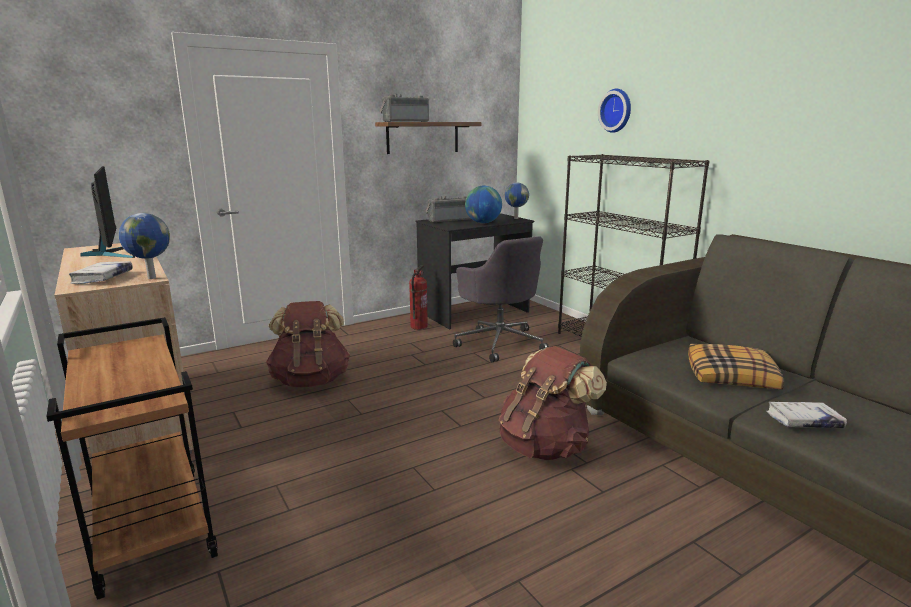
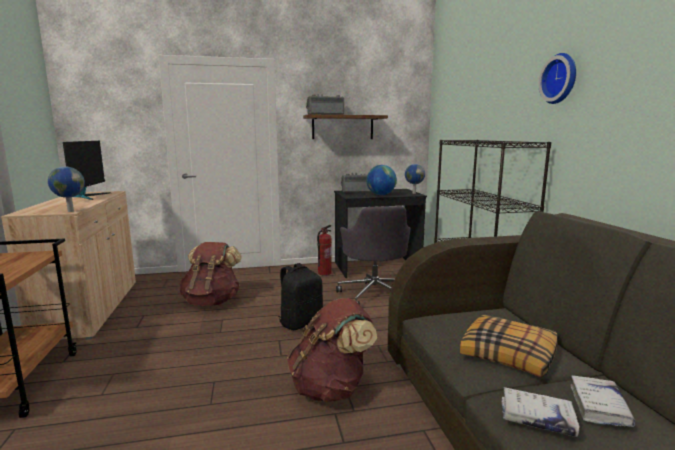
camera: 20 degrees right, 5 degrees down
white book [69,261,133,284] -> white book moved to [570,375,635,427]
wall clock [598,89,631,133] -> wall clock moved to [538,53,576,104]
none -> black backpack [278,263,323,330]

